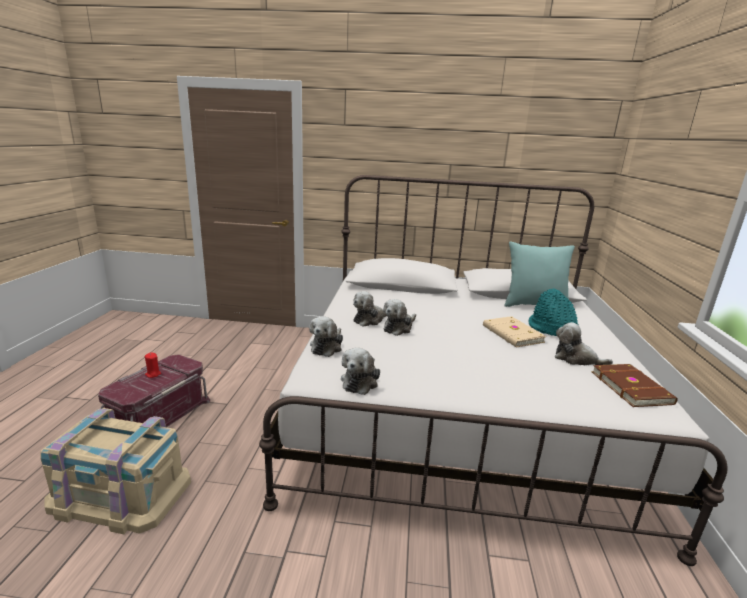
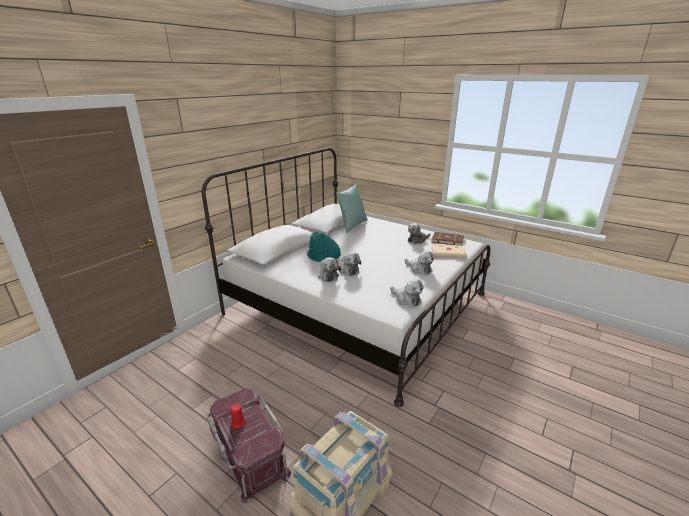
camera: 60 degrees left, 5 degrees up
plush toy [309,316,343,357] -> plush toy moved to [405,250,434,275]
beige book [483,316,546,347] -> beige book moved to [432,244,467,258]
turquoise hat [528,289,579,336] -> turquoise hat moved to [307,232,341,262]

